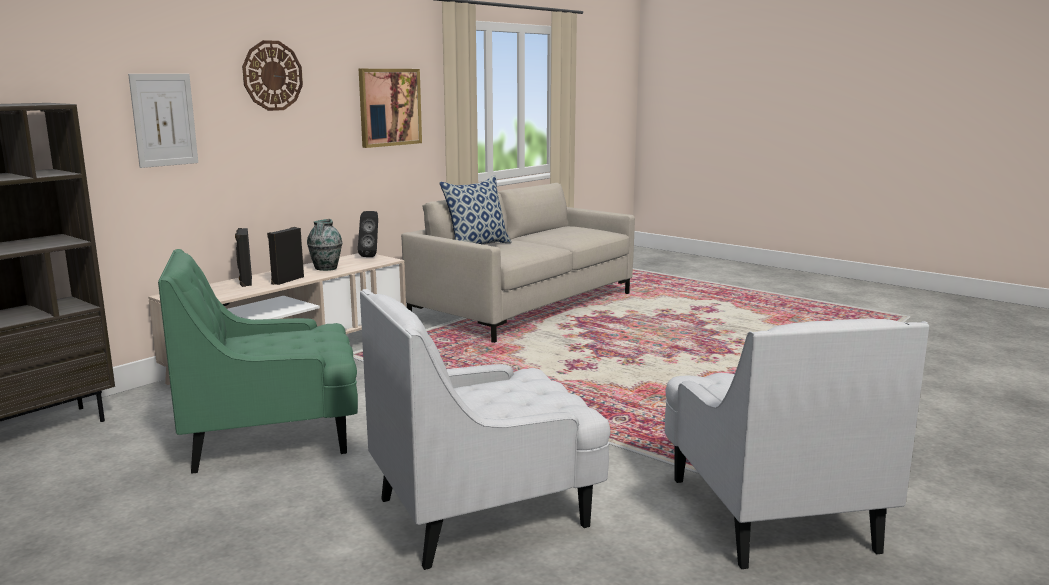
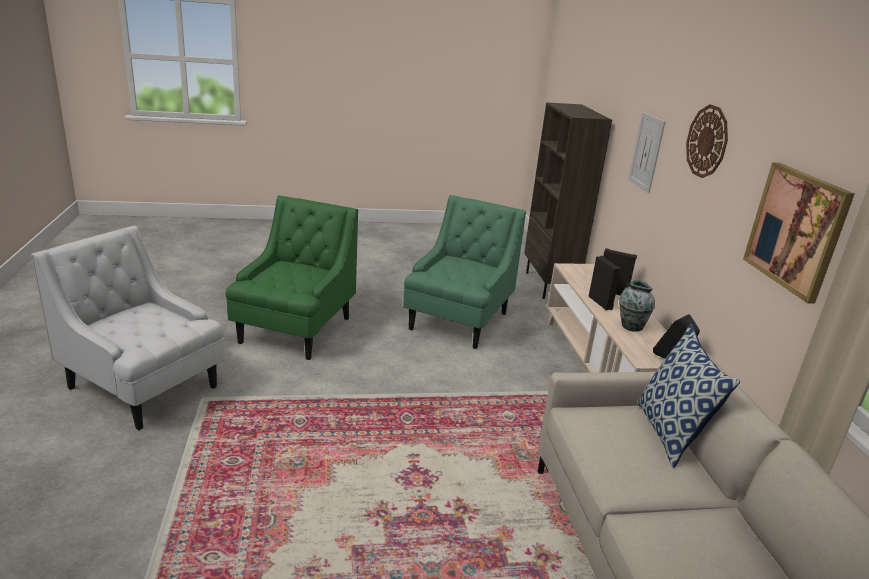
camera: 130 degrees right, 10 degrees up
white armchair [360,289,611,570] -> green armchair [226,195,358,360]

